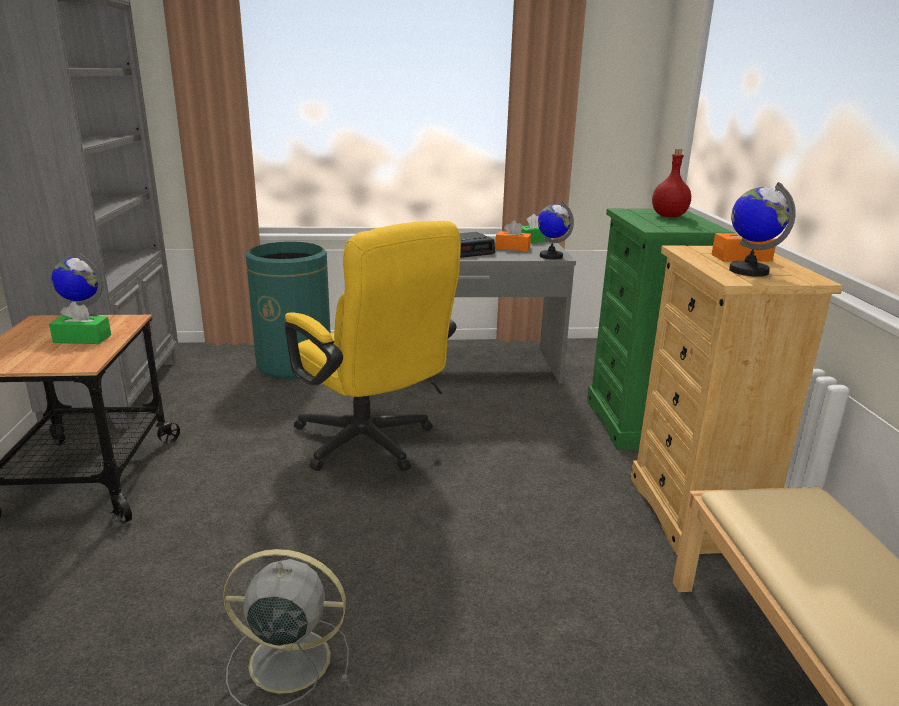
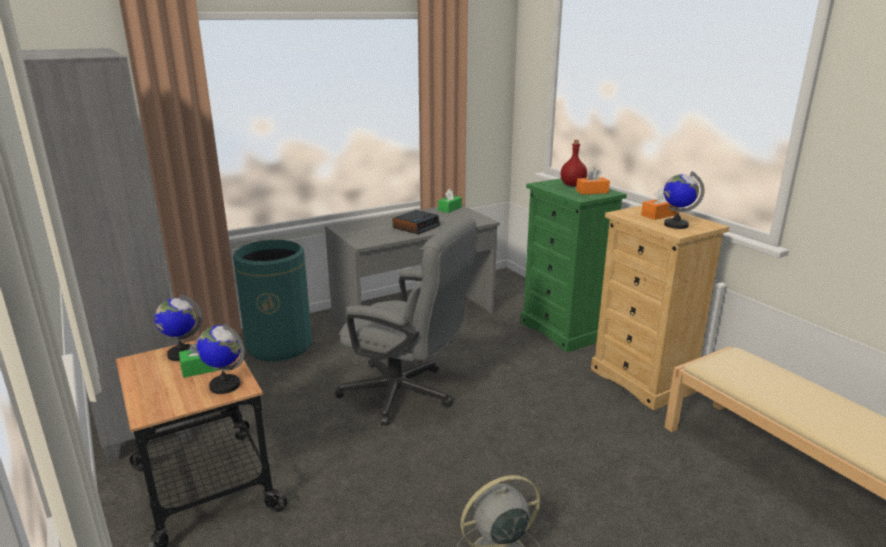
camera: 25 degrees left, 0 degrees up
yellow office chair [284,221,461,471] -> grey office chair [335,217,477,425]
orange tissue box [495,221,531,251] -> orange tissue box moved to [576,168,610,195]
globe [538,201,574,260] -> globe moved to [197,324,245,394]

